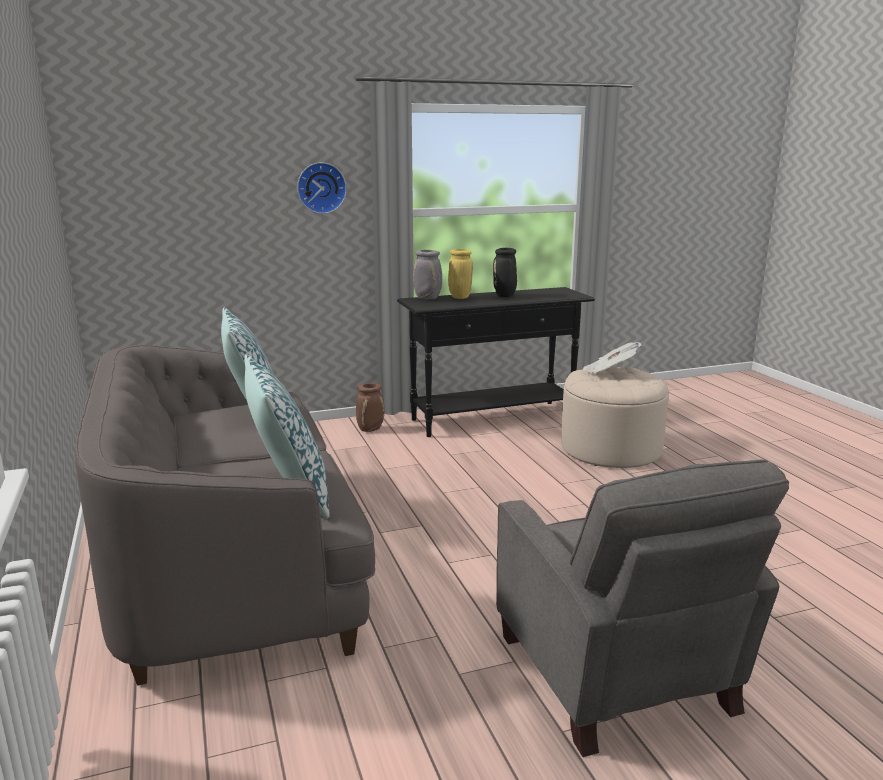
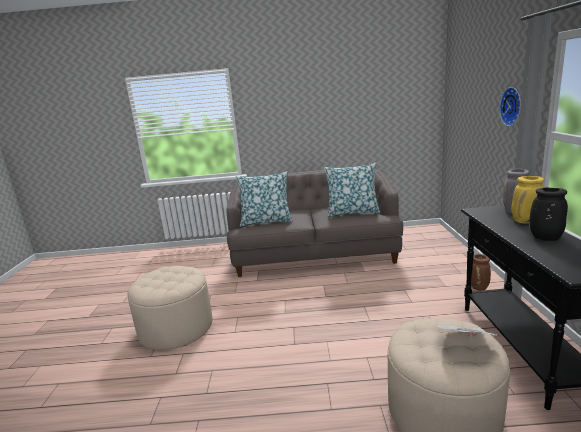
camera: 110 degrees right, 0 degrees up
grey armchair [496,459,789,757] -> beige ottoman [128,266,213,350]

